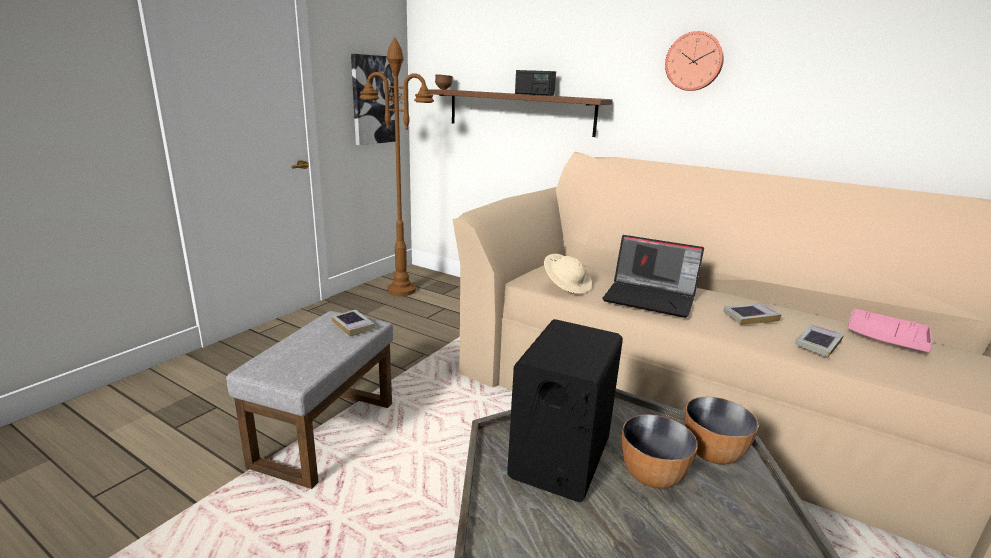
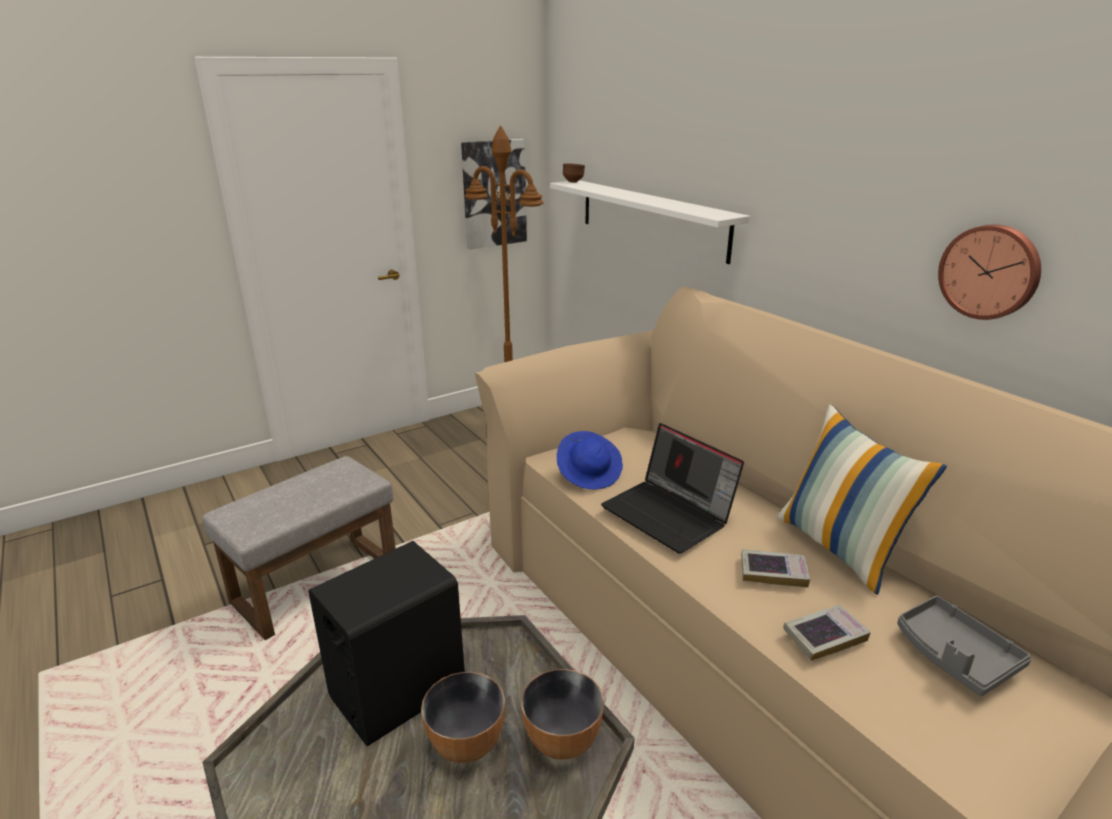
camera: 25 degrees right, 5 degrees up
book [331,309,375,337] -> none
brown shelf [429,89,613,137] -> white shelf [550,180,750,264]
radio [515,70,556,96] -> none
beige hat [544,254,592,294] -> blue hat [557,431,623,490]
wall clock [665,31,724,91] -> wall clock moved to [938,224,1041,320]
pink tray [848,309,932,352] -> grey tray [897,596,1031,696]
none -> pillow [777,405,947,595]

